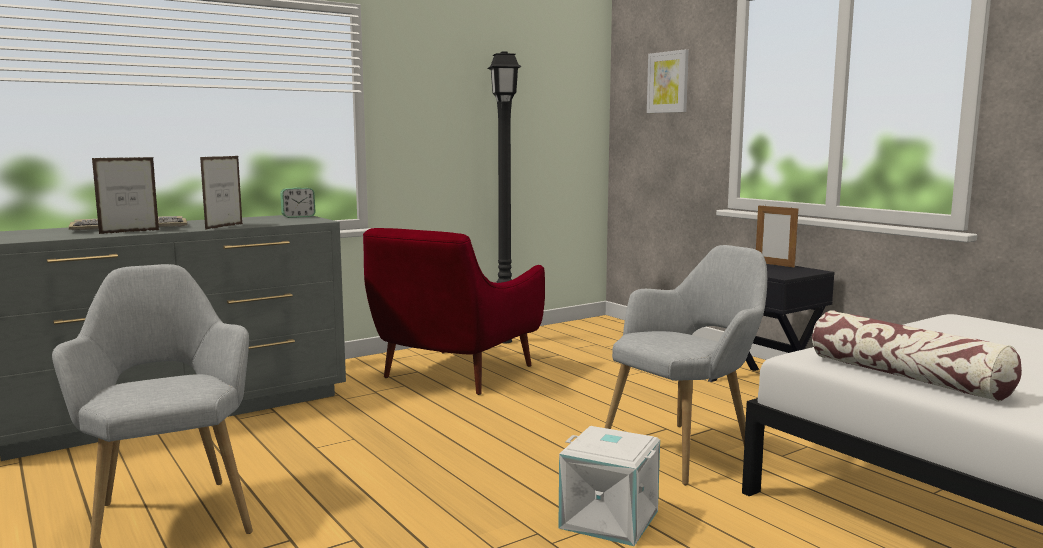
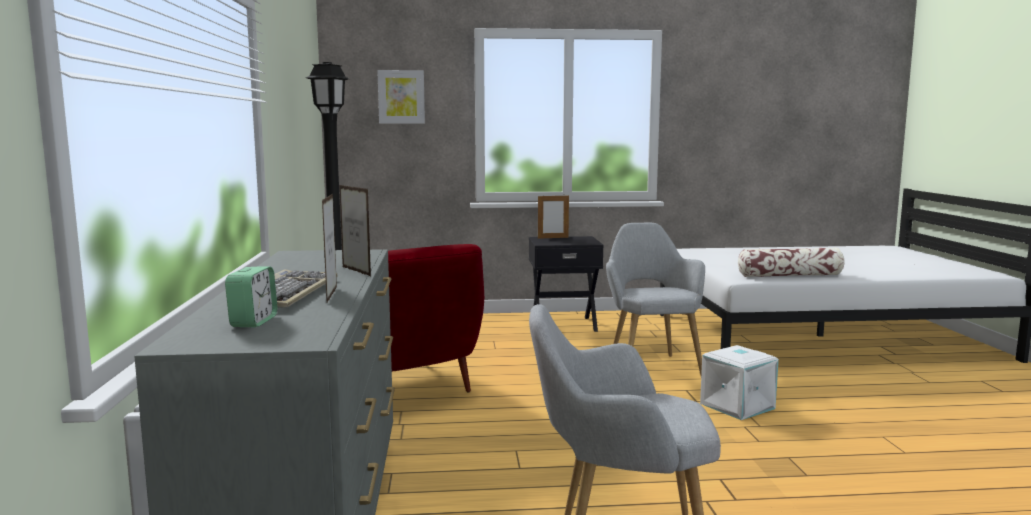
camera: 60 degrees left, 0 degrees up
alarm clock [280,187,315,218] -> alarm clock moved to [225,266,277,327]

